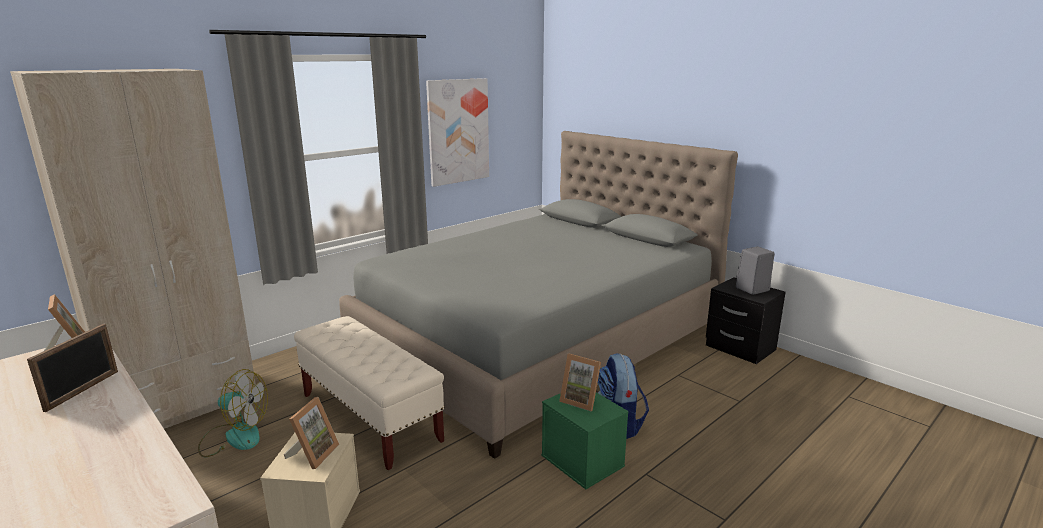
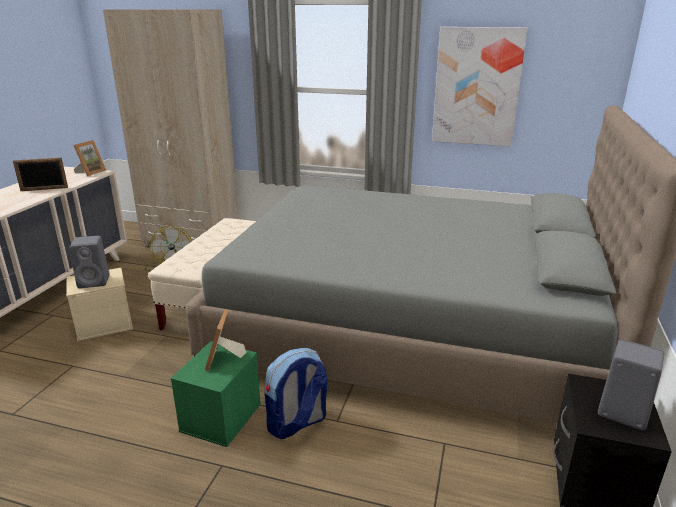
camera: 60 degrees right, 5 degrees up
picture frame [284,397,339,469] -> grey speaker [70,236,110,288]

